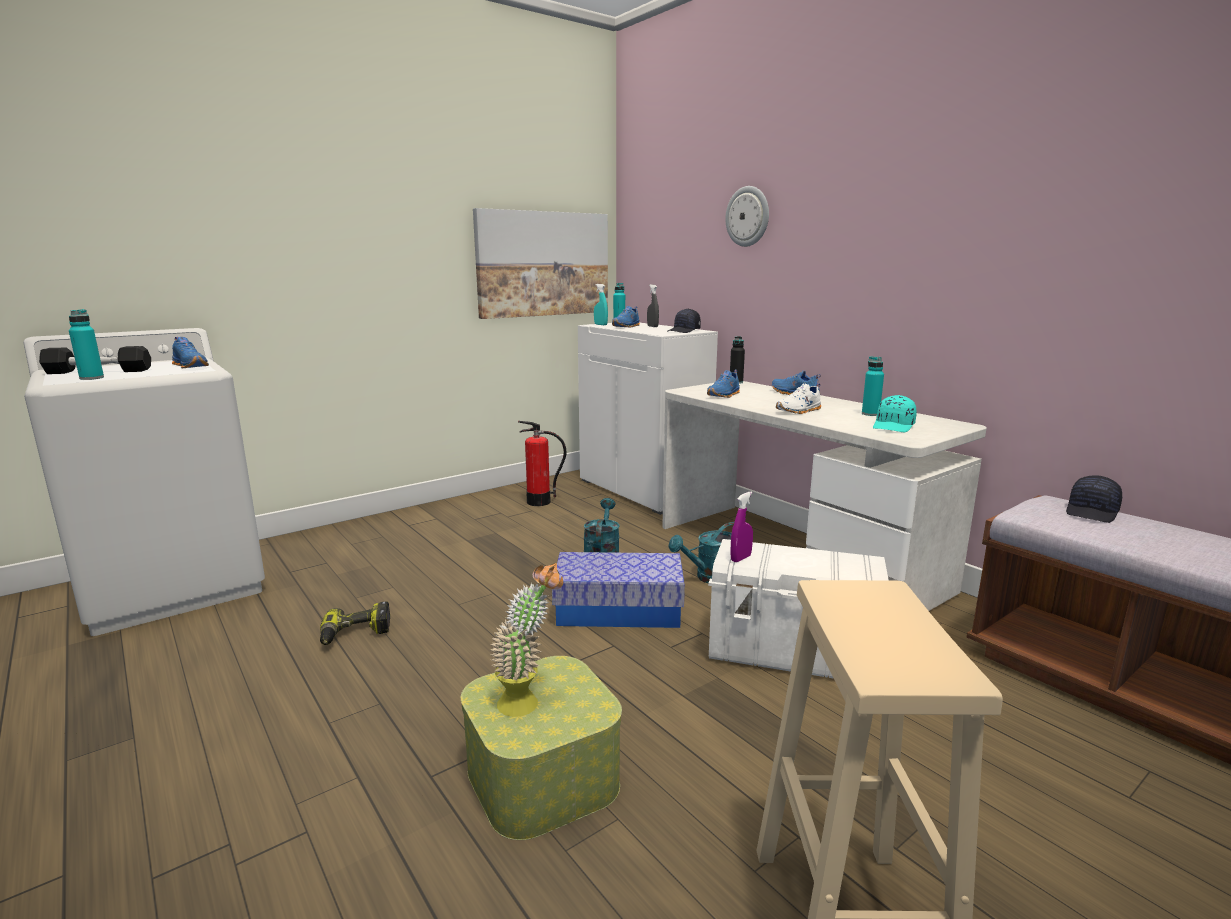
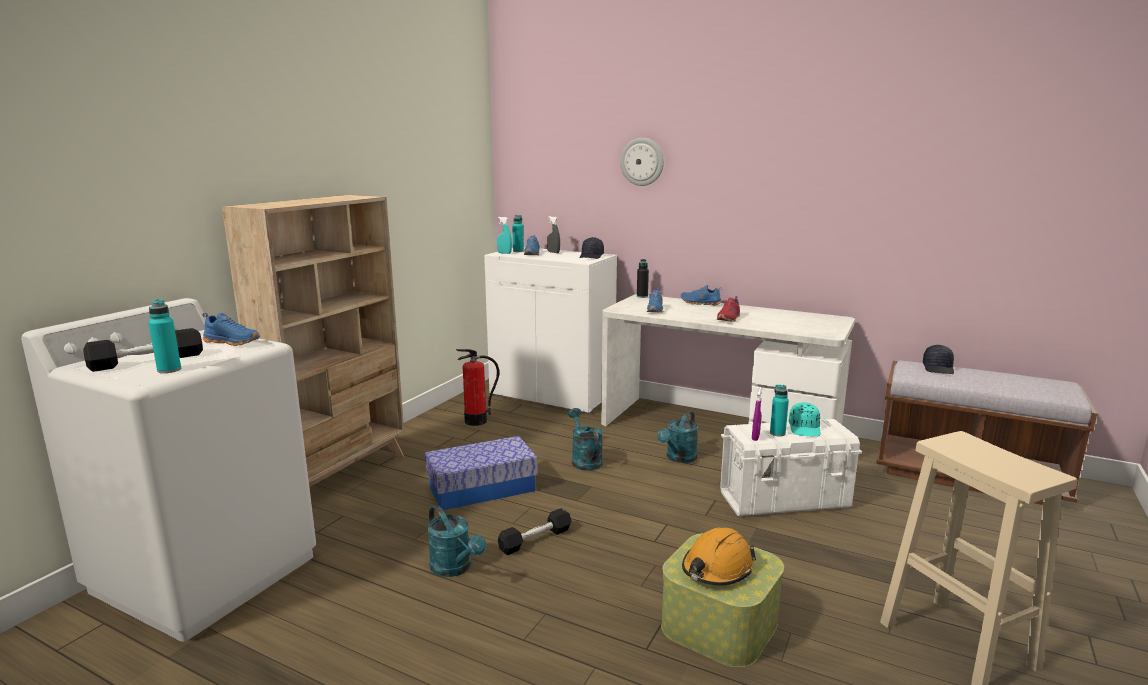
camera: 25 degrees left, 0 degrees up
power drill [320,601,390,645] -> turquoise watering can [427,505,486,577]
picture [473,208,608,319] -> none
potted plant [490,563,563,717] -> orange hard hat [682,527,756,586]
storage box [552,552,685,628] -> storage box moved to [425,436,538,510]
white shoe [776,383,821,414] -> red shoe [717,296,740,322]
turquoise bottle [862,356,884,416] -> turquoise bottle moved to [770,385,789,437]
turquoise cap [873,395,917,432] -> turquoise cap moved to [789,402,820,436]
none -> beige bookcase [222,195,404,488]
none -> black dumbbell [498,508,571,555]

